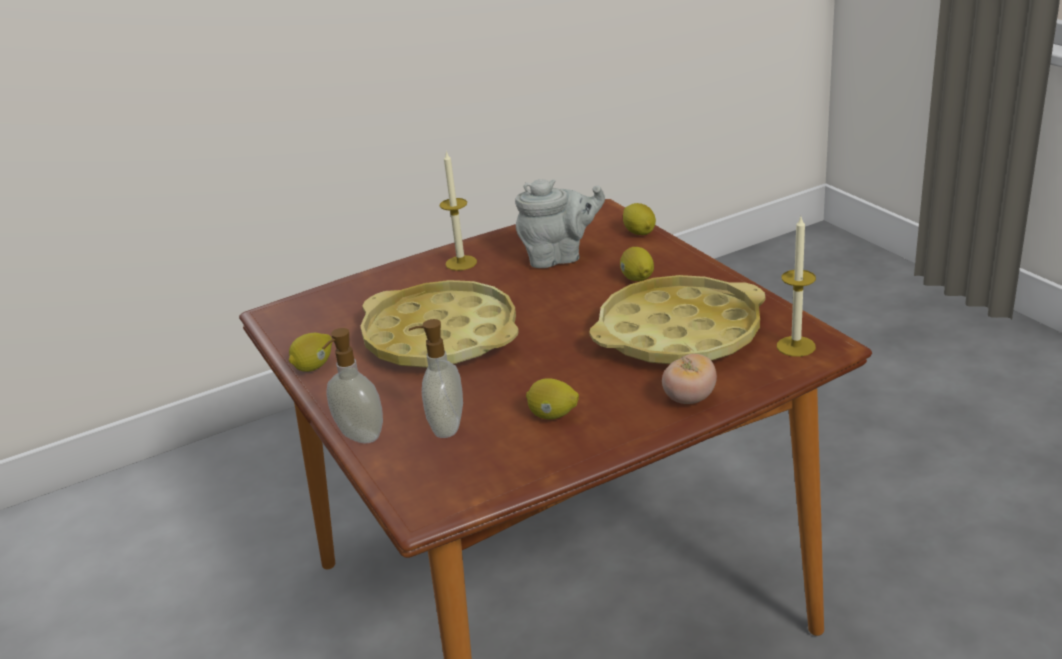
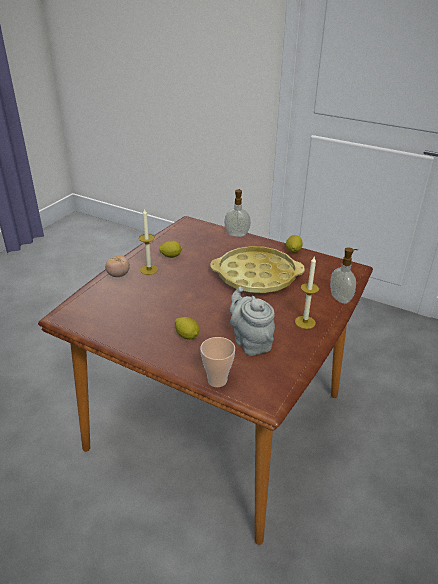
camera: 145 degrees right, 5 degrees up
soap dispenser [409,319,463,438] -> soap dispenser moved to [330,247,358,304]
grey teapot [515,179,605,268] -> grey teapot turned 105 degrees clockwise [230,287,275,356]
yellow tray [589,275,765,364] -> none
lemon [623,203,656,235] -> cup [200,337,235,387]
candle [777,217,816,357] -> candle moved to [139,208,158,275]

